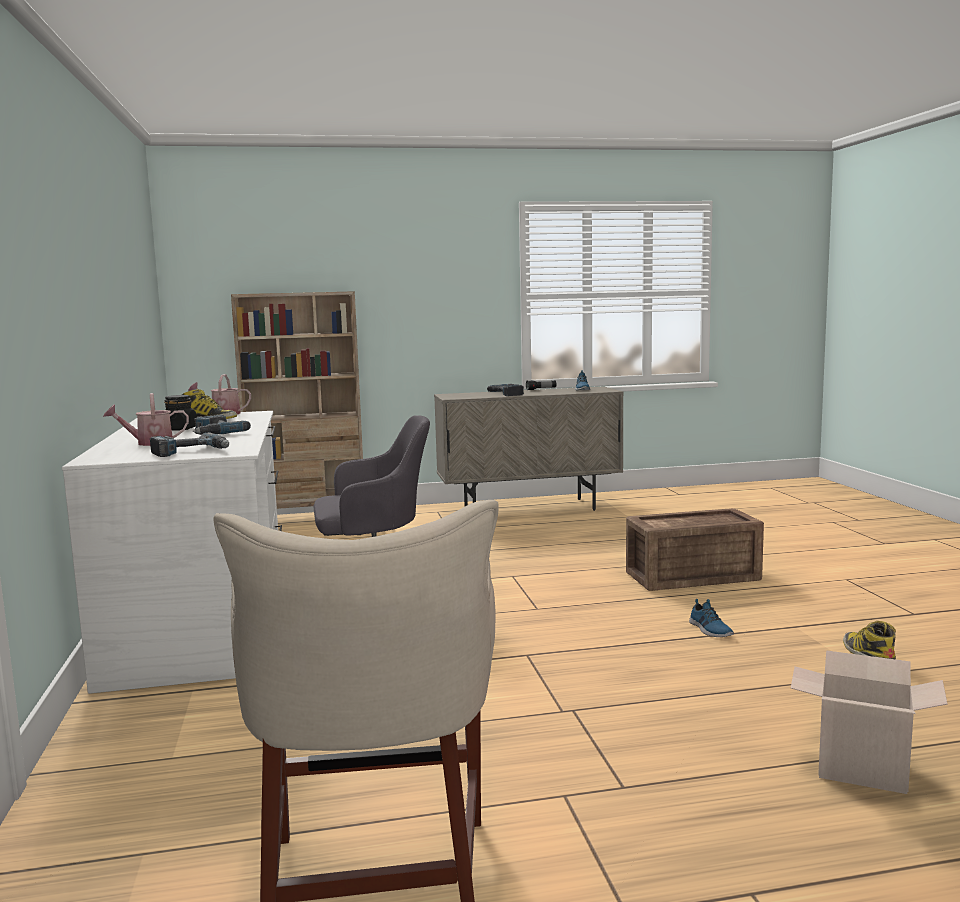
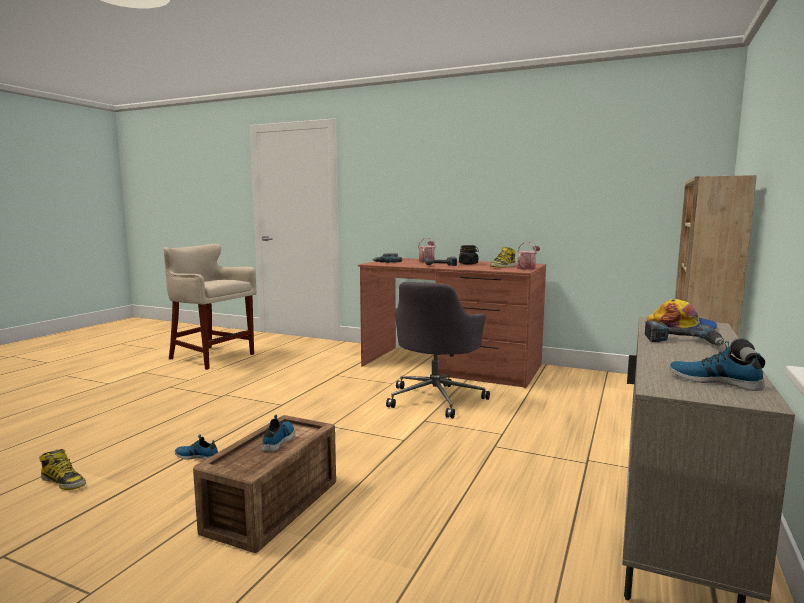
camera: 125 degrees right, 0 degrees up
white desk [62,411,282,694] -> brown desk [358,258,546,388]
cardboard box [791,650,948,794] -> none
none -> shoe [262,415,294,452]
none -> cap [647,299,717,329]

